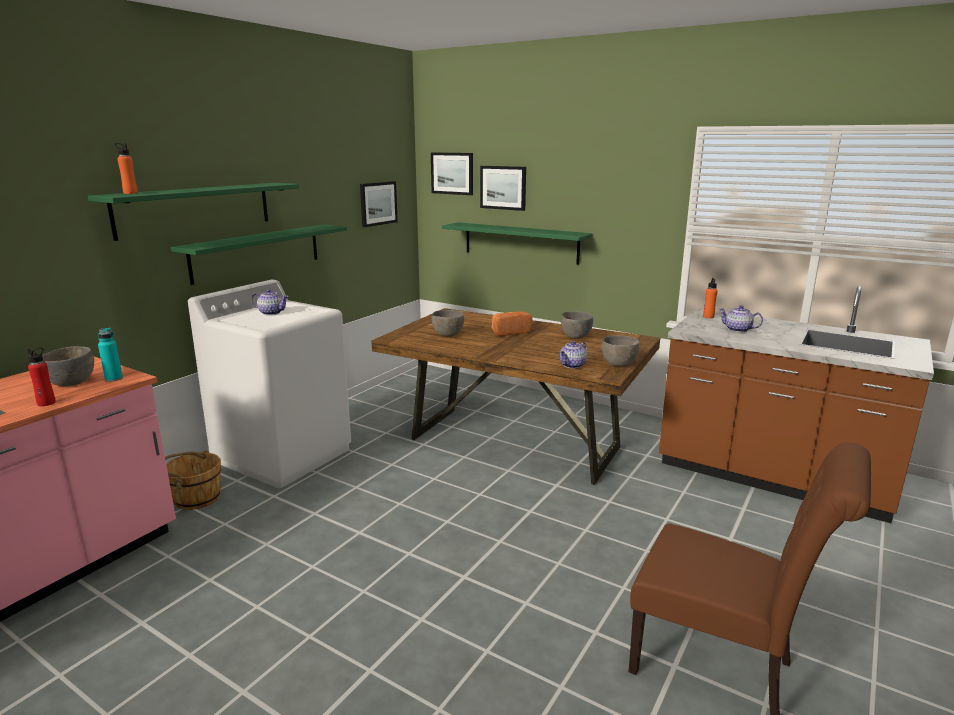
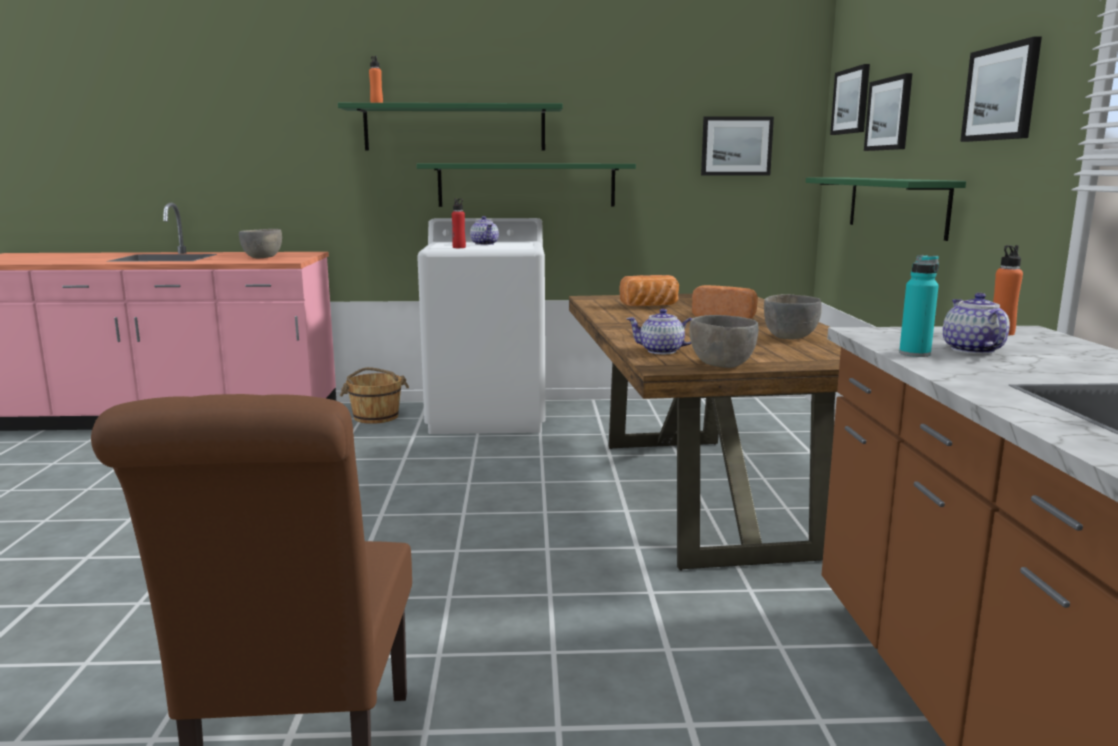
camera: 55 degrees right, 5 degrees down
red bottle [28,347,56,406] -> red bottle moved to [452,199,466,248]
turquoise bottle [98,328,123,382] -> turquoise bottle moved to [899,255,939,357]
grey bowl [432,310,464,336] -> bread [619,275,679,306]
none -> picture [960,37,1042,142]

